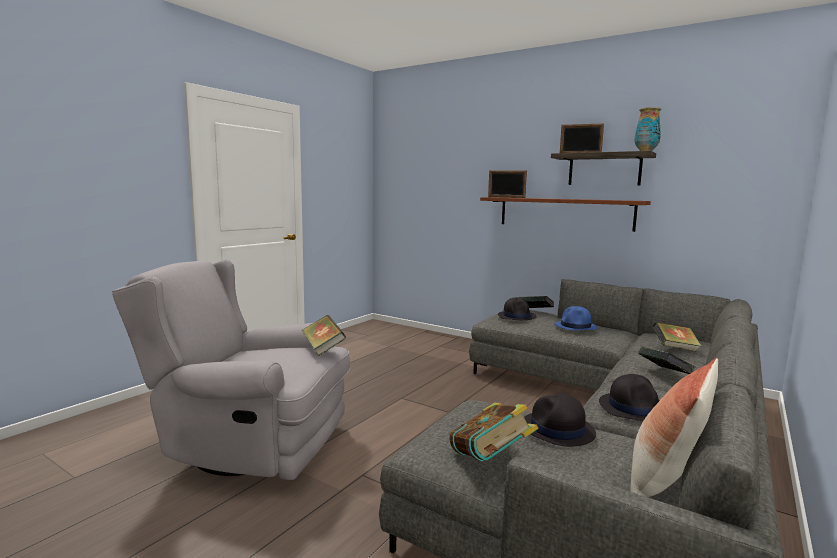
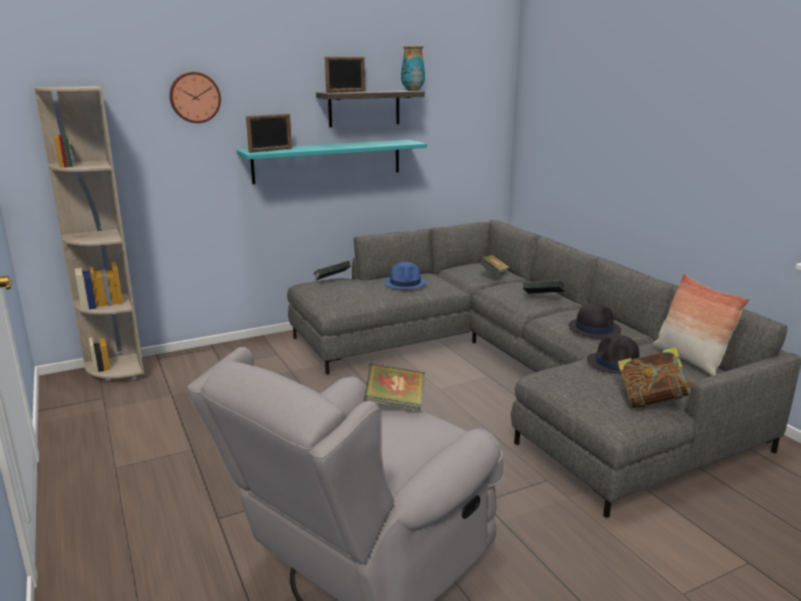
camera: 60 degrees left, 10 degrees up
brown shelf [480,197,651,232] -> turquoise shelf [237,140,427,184]
black hat [498,297,537,320] -> none
none -> beige bookcase [34,86,144,382]
none -> wall clock [169,72,221,123]

